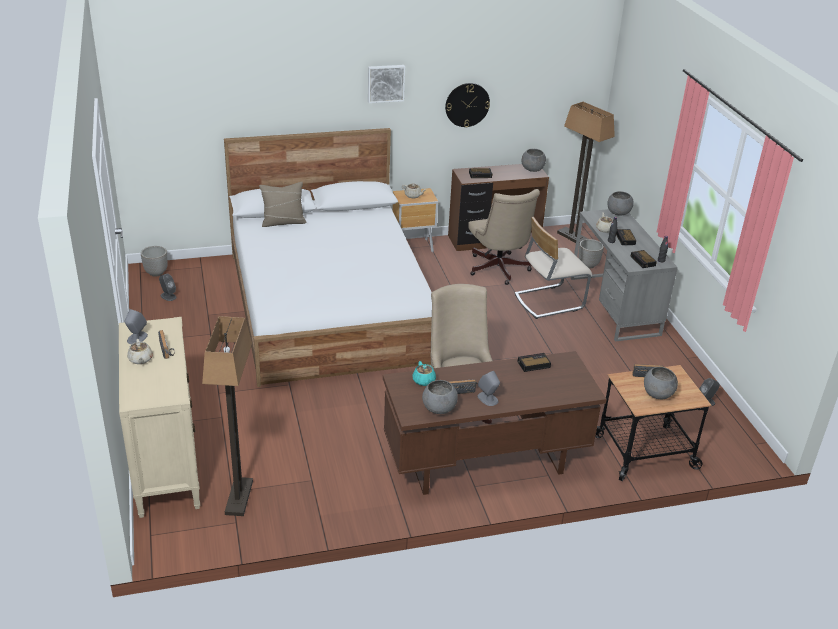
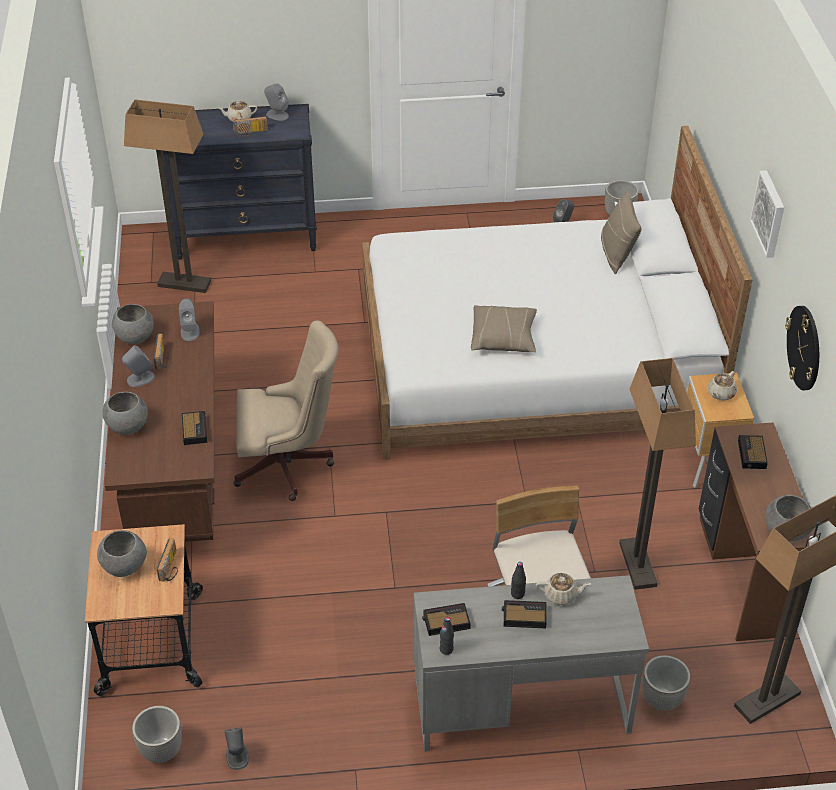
camera: 100 degrees right, 10 degrees up
beige dresser [119,317,200,518] -> black dresser [163,104,317,260]
turquoise teapot [412,361,436,386] -> grey speaker [179,299,199,341]
beige office chair [468,189,540,285] -> floor lamp [619,358,696,590]
grey bowl [607,191,634,216] -> grey bowl moved to [102,392,148,435]
none -> planter [132,706,182,763]
none -> beige pillow [471,305,537,352]

